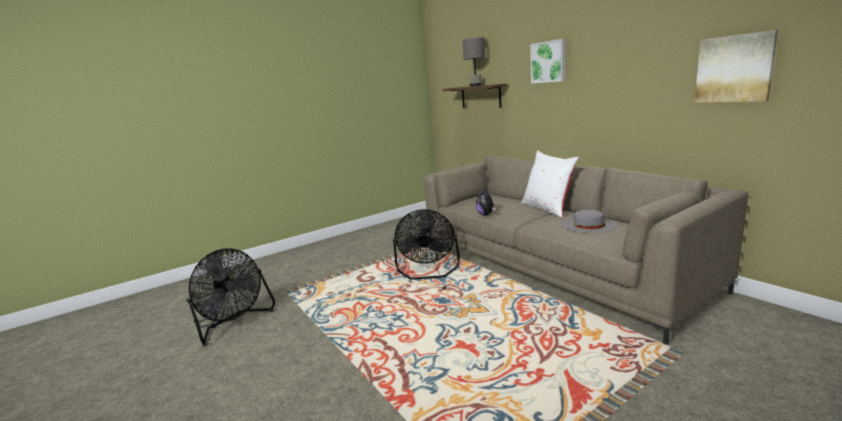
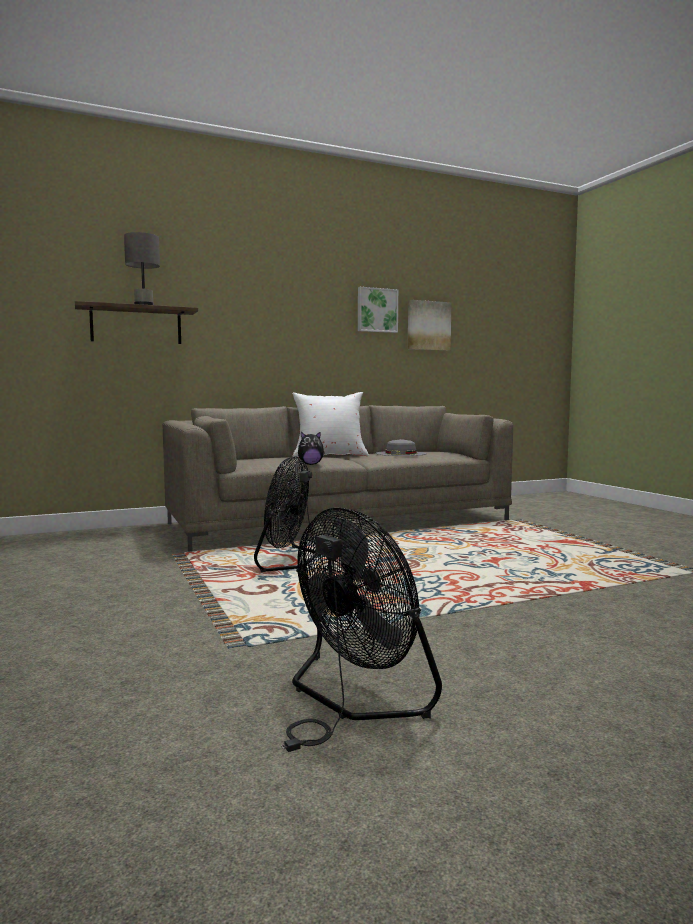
camera: 80 degrees left, 10 degrees down
picture [530,39,565,83] -> picture moved to [358,287,398,333]

